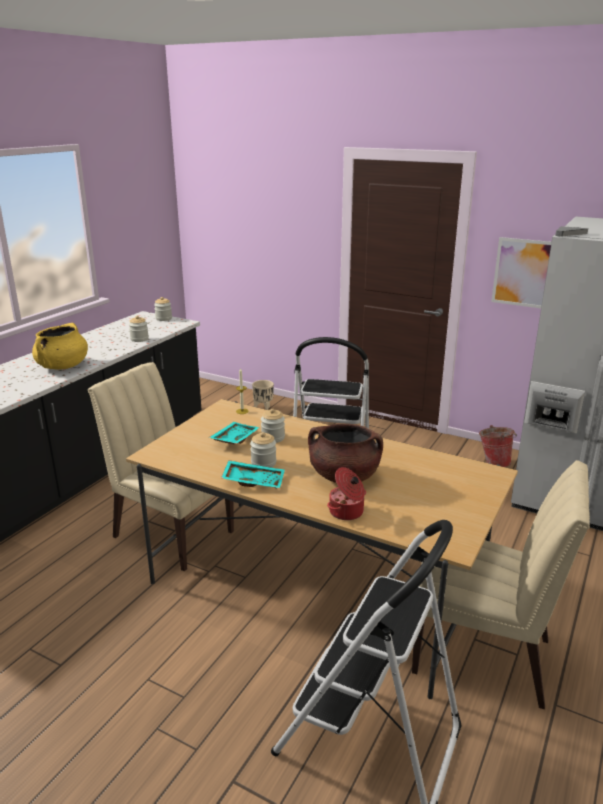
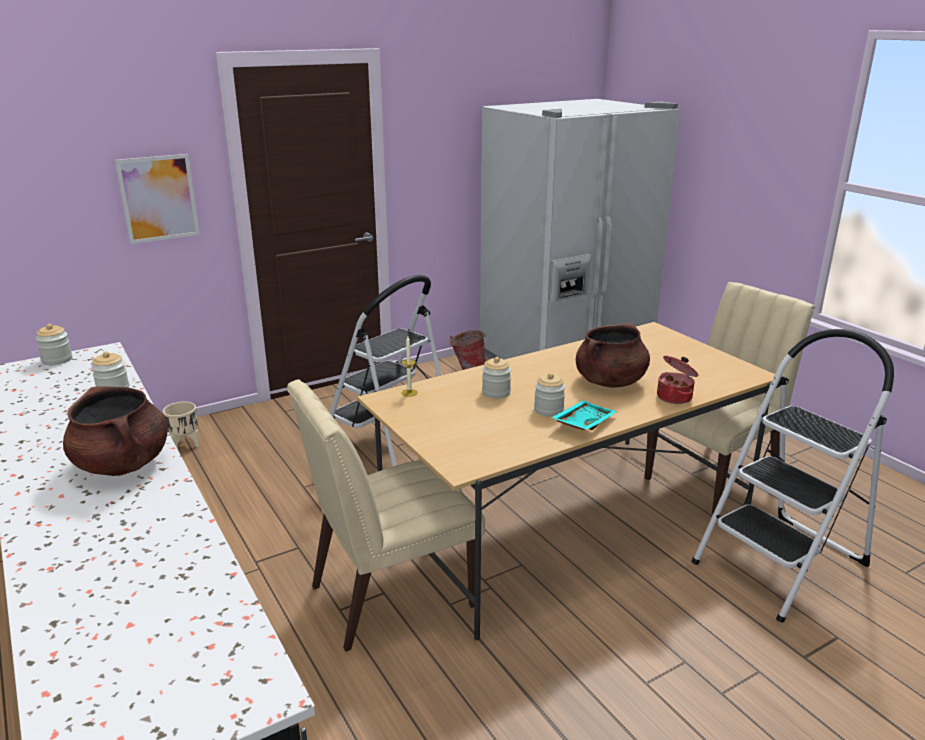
camera: 60 degrees left, 0 degrees up
yellow cooking pot [32,323,88,370] -> brown cooking pot [63,386,168,476]
turquoise tray [209,422,260,444] -> none
picture [491,237,551,308] -> picture moved to [115,154,200,244]

